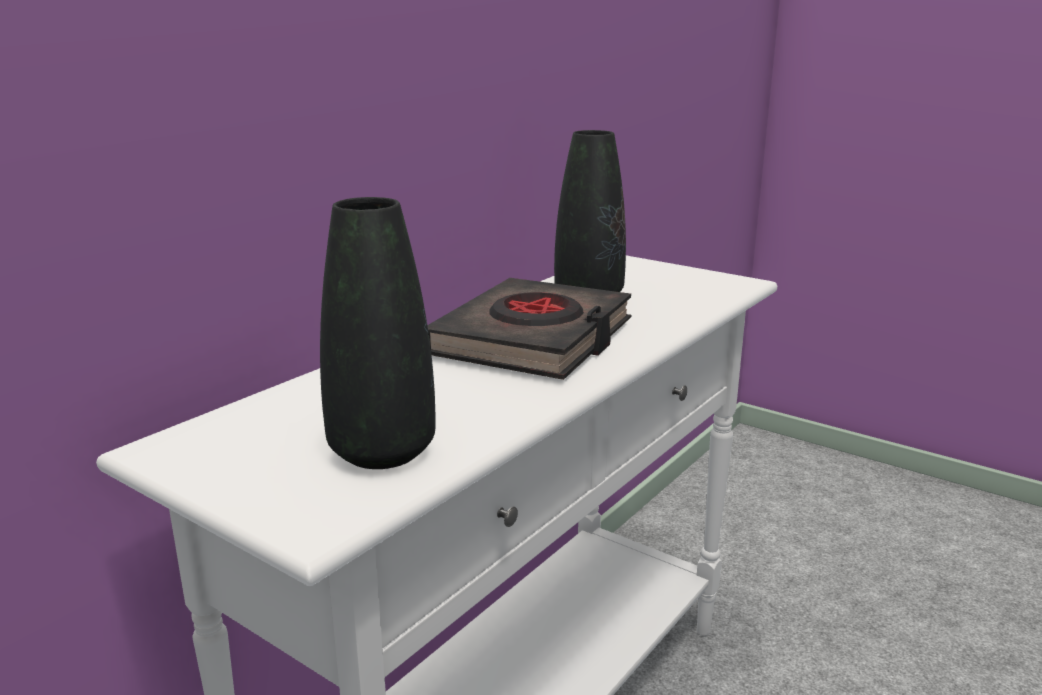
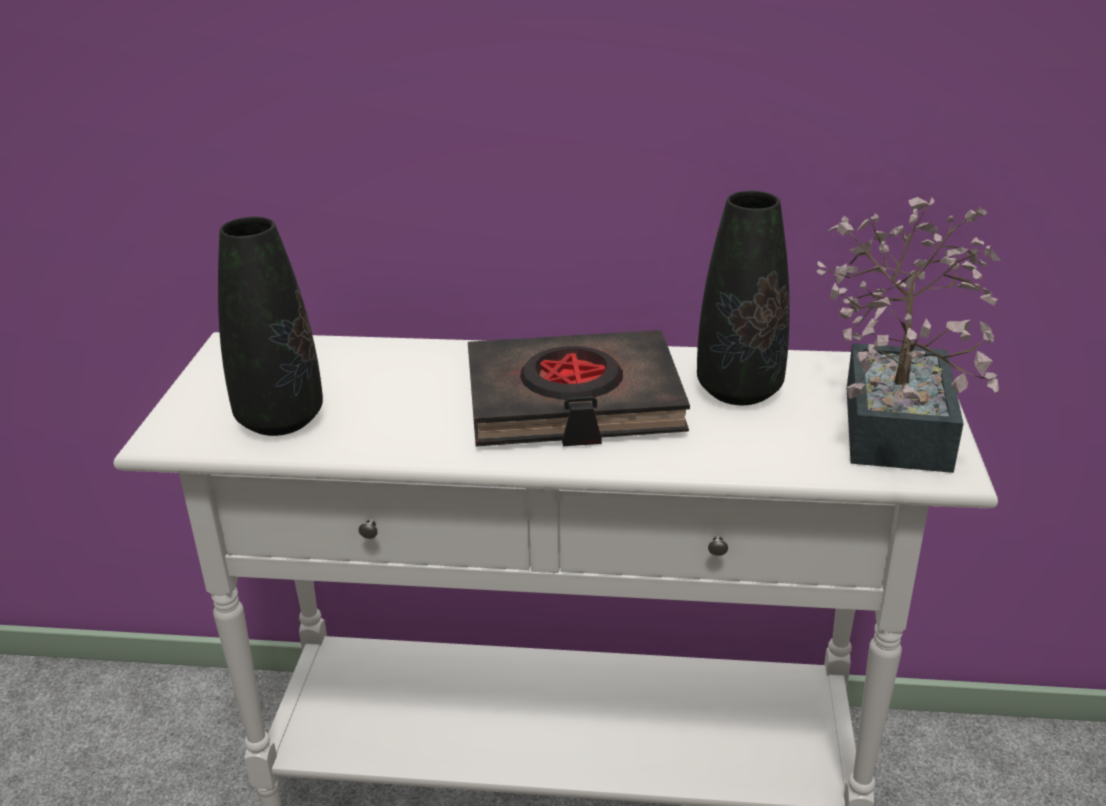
camera: 60 degrees right, 10 degrees up
none -> potted plant [816,197,1001,473]

